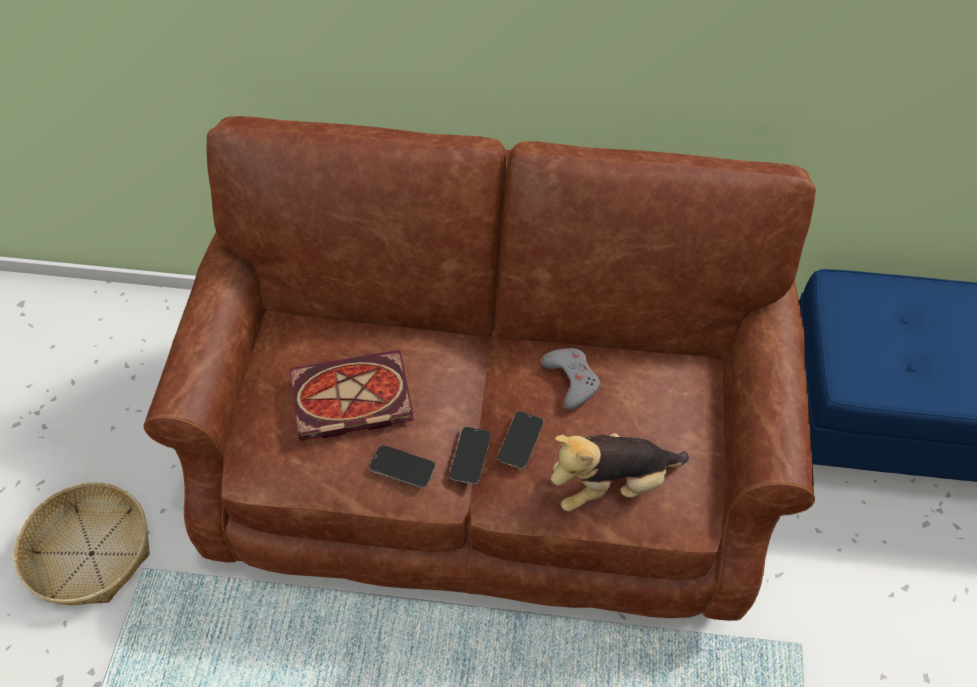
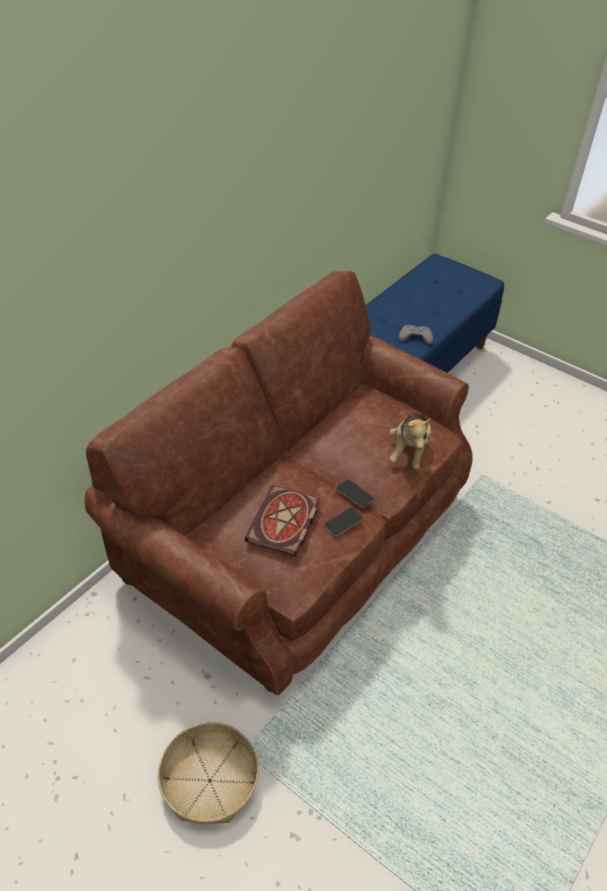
camera: 60 degrees left, 10 degrees down
phone [498,412,543,469] -> none
grey game controller [541,348,600,410] -> grey game controller moved to [399,325,433,344]

